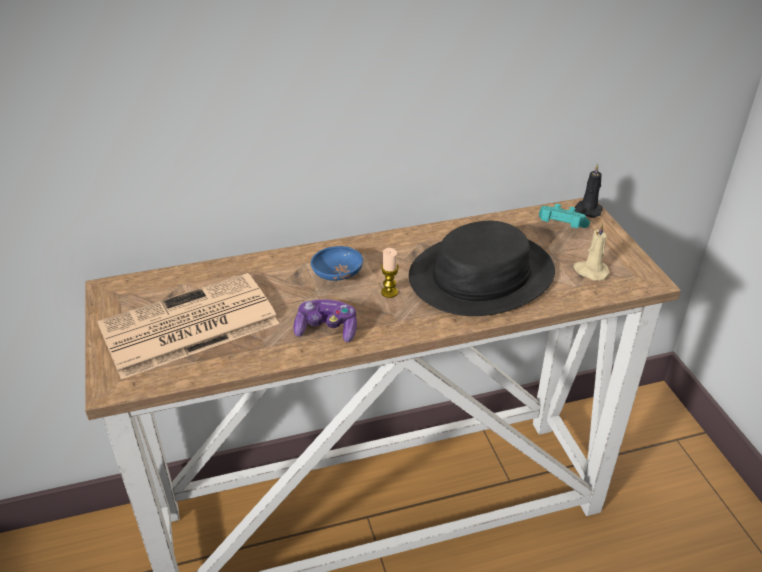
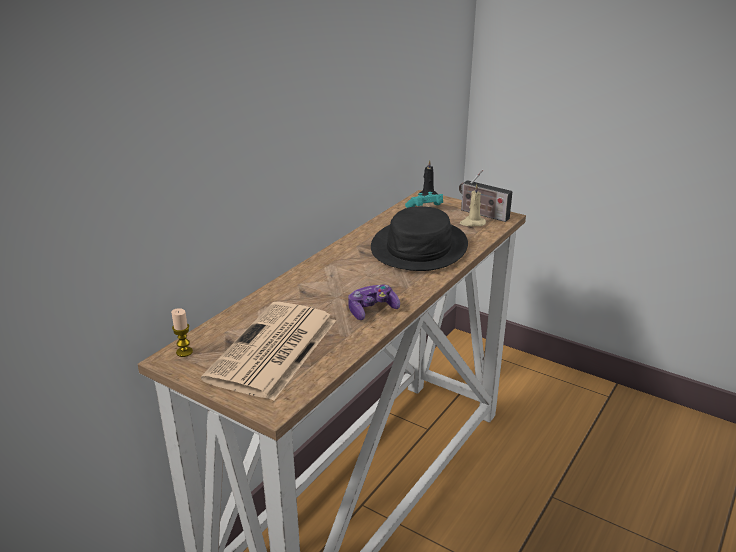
camera: 40 degrees left, 10 degrees down
blue bowl [311,246,363,281] -> none
candle [381,248,399,298] -> candle moved to [171,308,193,357]
none -> radio [459,170,513,222]

